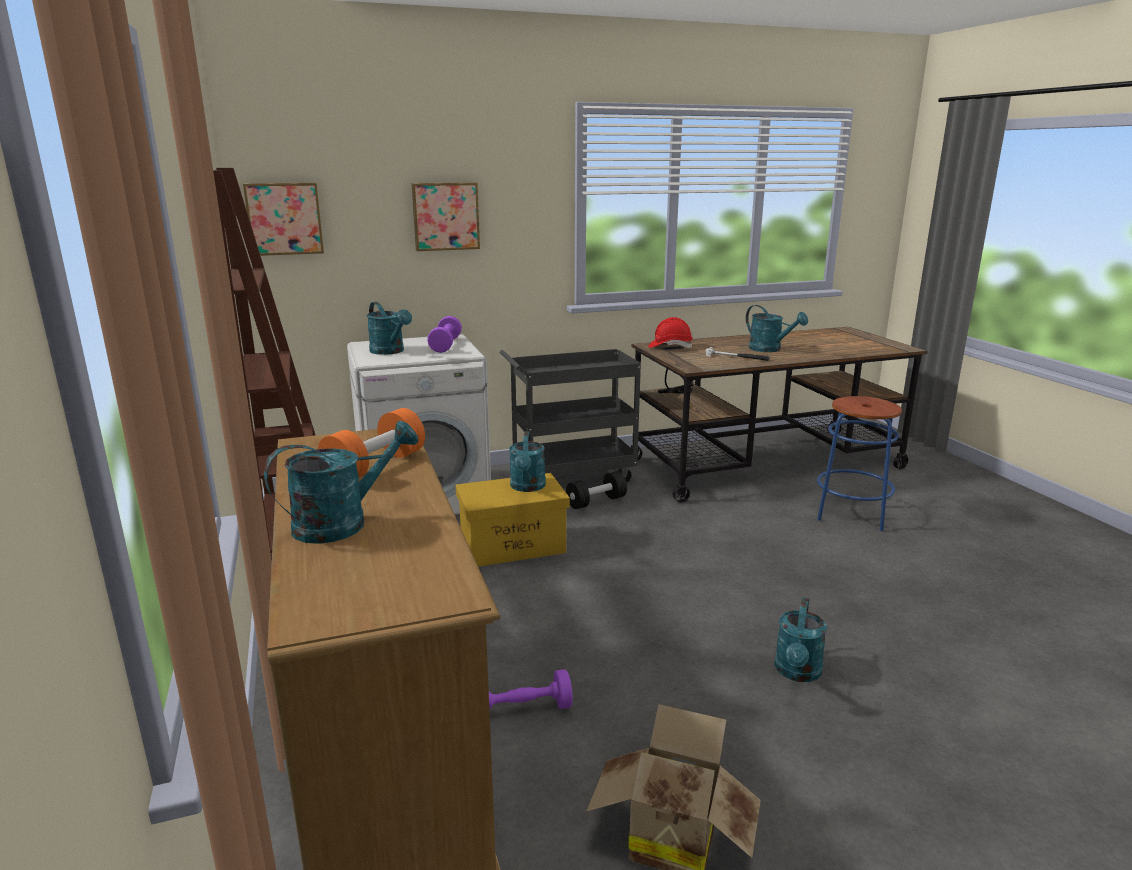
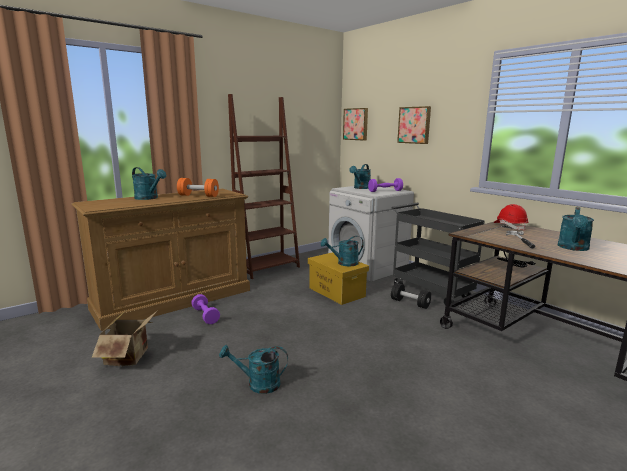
camera: 70 degrees right, 5 degrees down
blue stool [817,396,902,531] -> none

